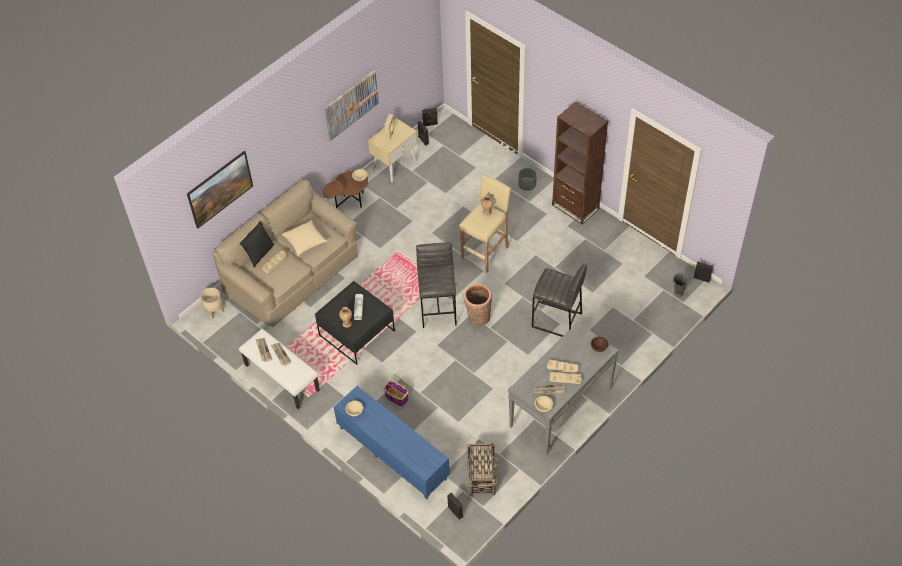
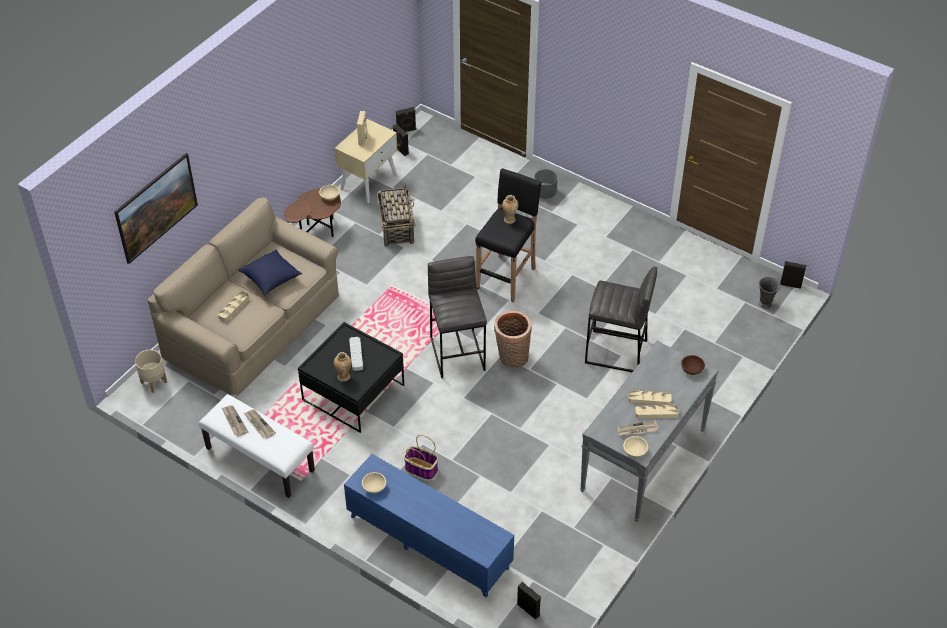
camera: 10 degrees left, 5 degrees down
black pillow [239,221,275,268] -> none
beige pillow [282,220,327,256] -> blue pillow [238,249,302,295]
picture [324,70,379,141] -> none
beige stool [459,174,511,273] -> black stool [475,168,541,302]
basket [467,442,498,496] -> basket moved to [377,185,416,247]
brown bookcase [552,101,608,225] -> none

